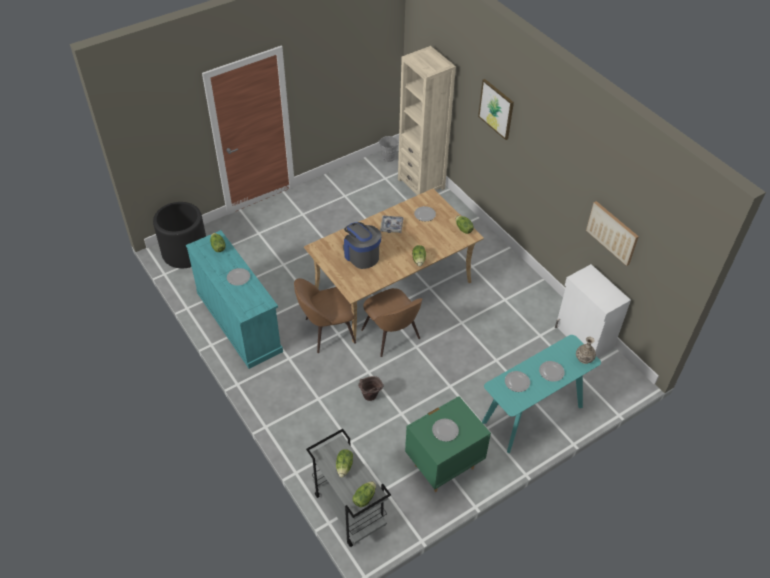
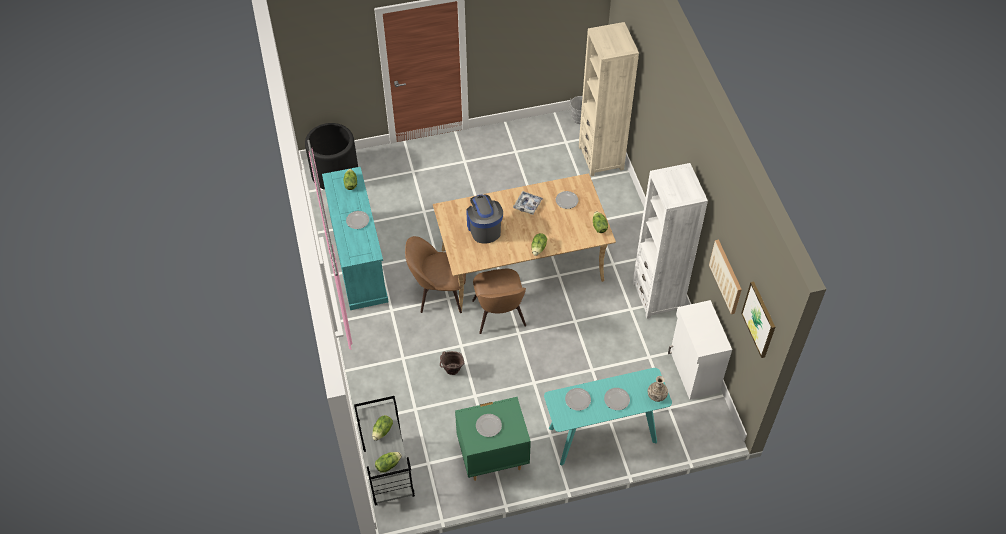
camera: 20 degrees right, 5 degrees up
picture [478,79,514,140] -> picture moved to [741,281,775,358]
none -> white bookcase [632,163,708,319]

